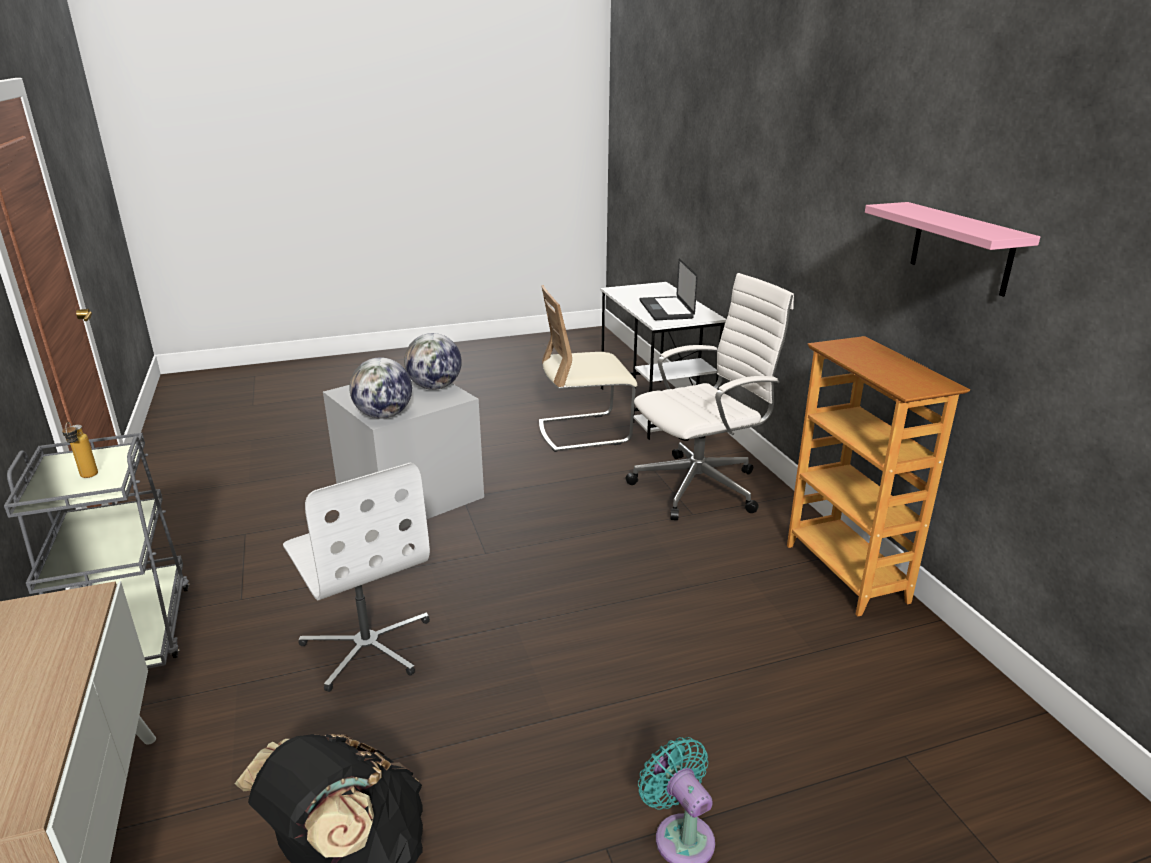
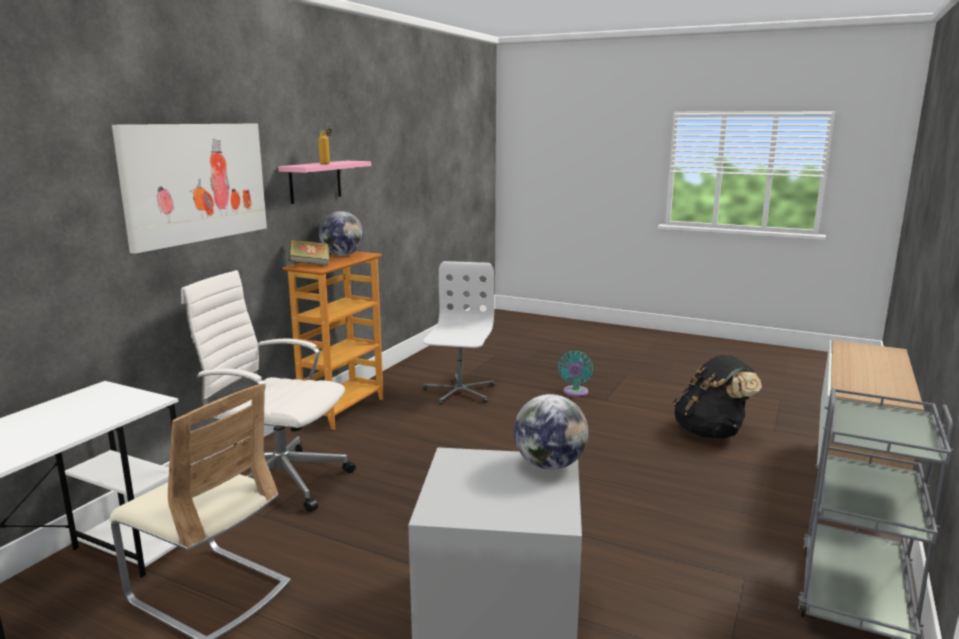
camera: 135 degrees left, 10 degrees down
bottle [62,422,98,478] -> bottle moved to [319,123,333,164]
white office chair [283,463,430,692] -> white office chair moved to [423,261,495,405]
globe [404,333,462,390] -> globe moved to [319,211,364,256]
laptop [640,258,698,320] -> none
none -> picture [112,124,267,254]
none -> book [289,239,329,266]

